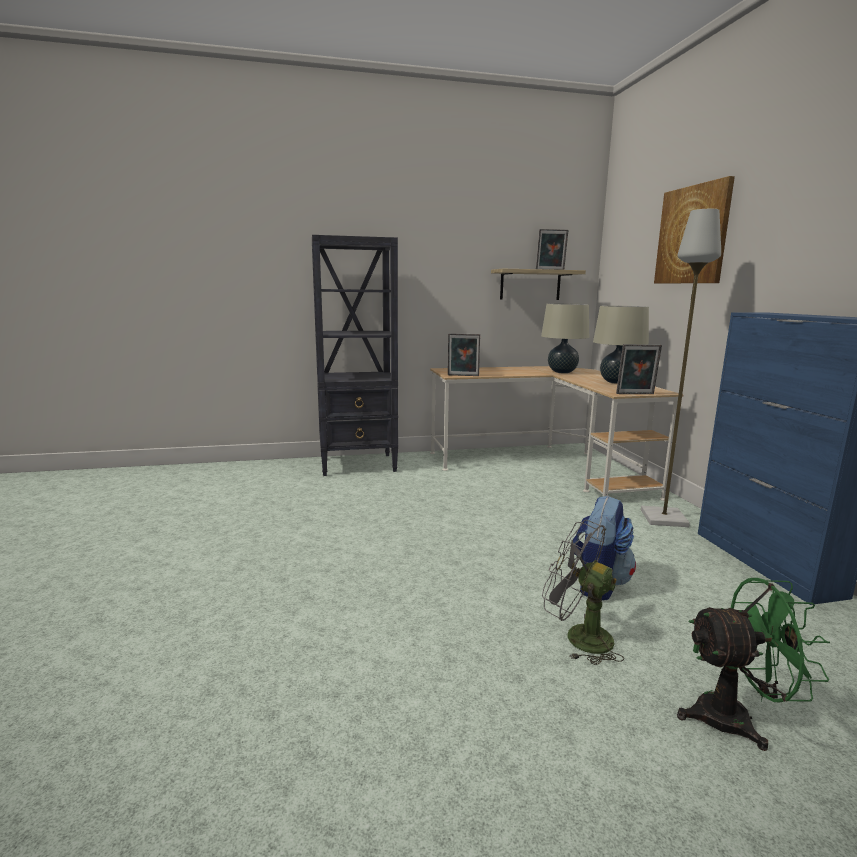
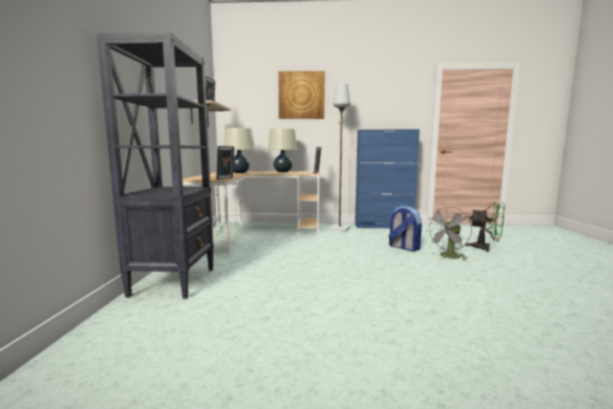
camera: 75 degrees left, 5 degrees down
green fan [677,578,830,751] -> green fan turned 105 degrees clockwise [465,202,505,252]

